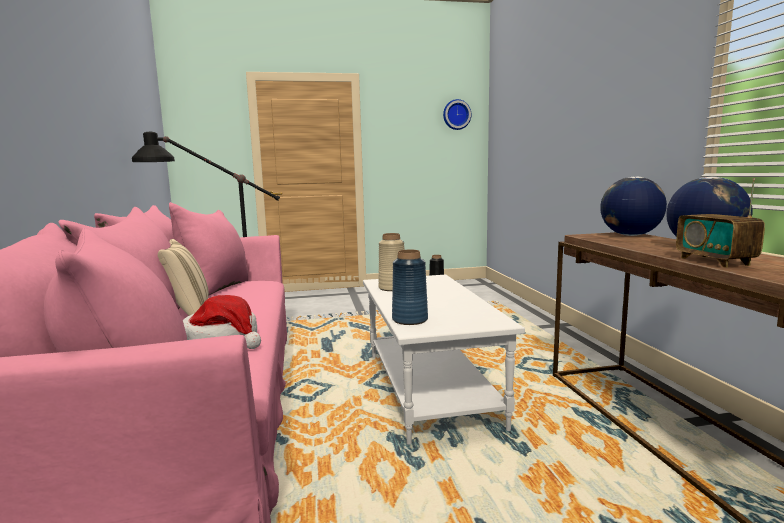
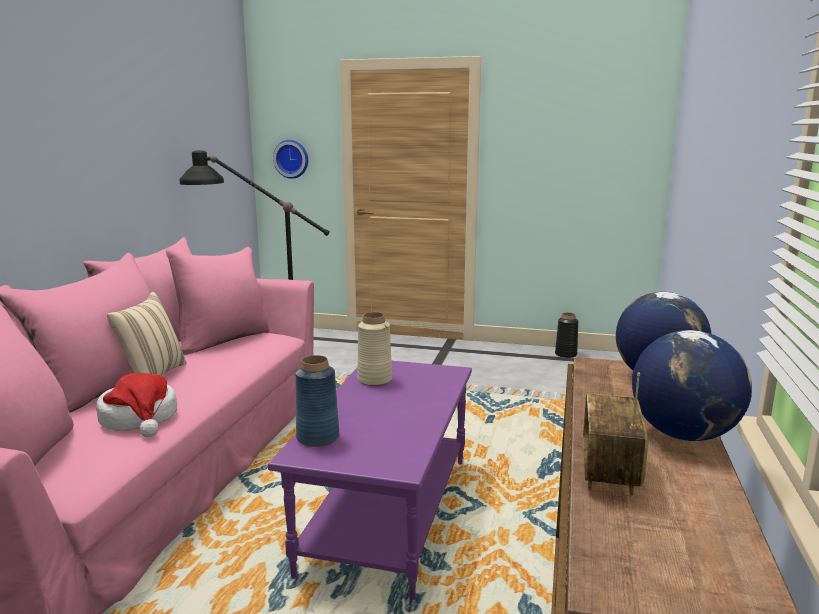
camera: 25 degrees right, 5 degrees up
white coffee table [363,275,525,445] -> purple coffee table [268,361,472,600]
wall clock [443,99,471,130] -> wall clock moved to [273,140,308,179]

